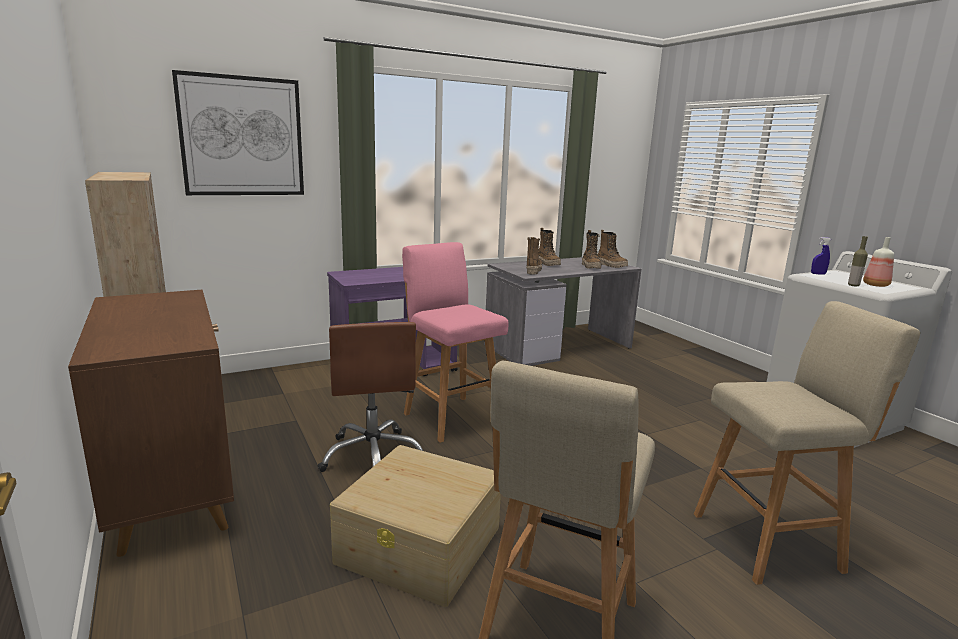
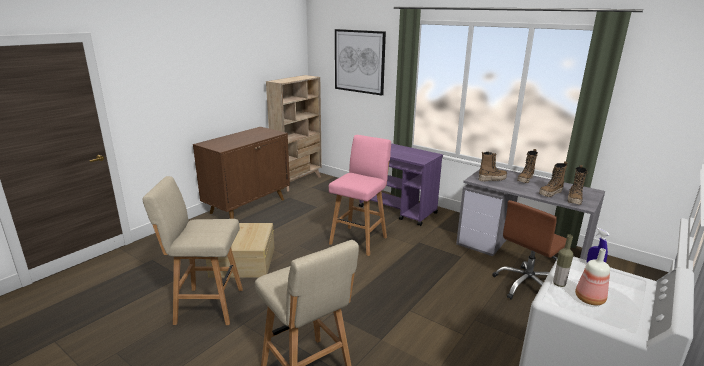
camera: 65 degrees right, 5 degrees up
brown office chair [317,322,423,472] -> brown office chair moved to [492,200,567,300]

